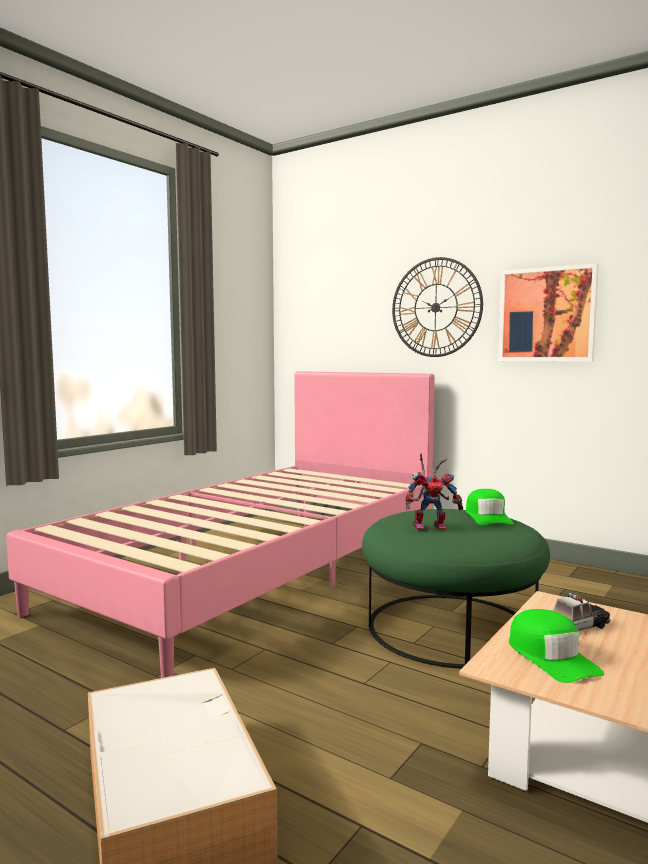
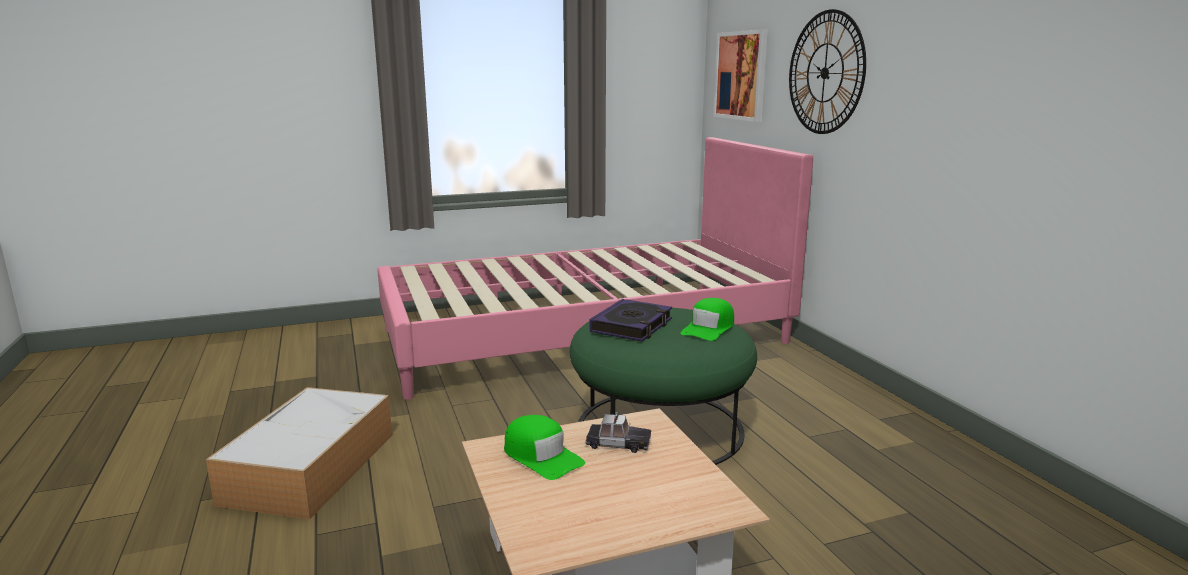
camera: 35 degrees right, 10 degrees up
toy robot [405,453,463,531] -> book [589,299,672,341]
picture [498,263,599,362] -> picture moved to [713,29,768,122]
green cap [509,609,604,683] -> green cap turned 60 degrees counterclockwise [504,415,585,480]

